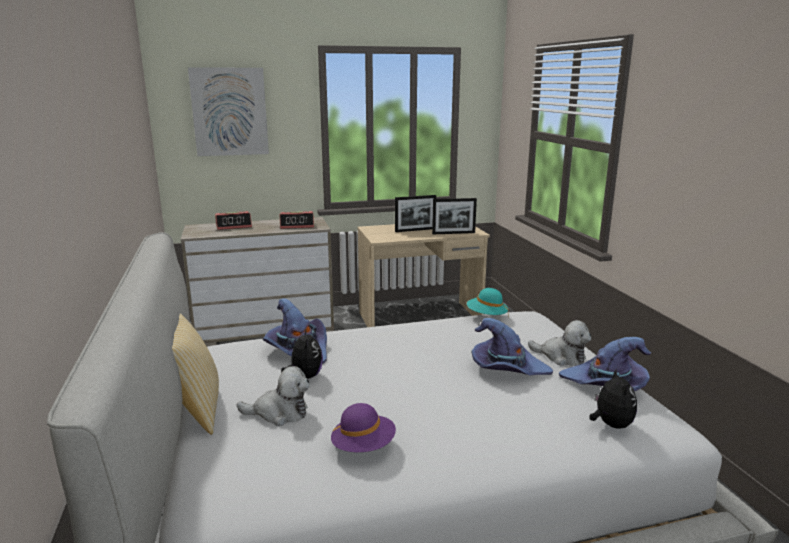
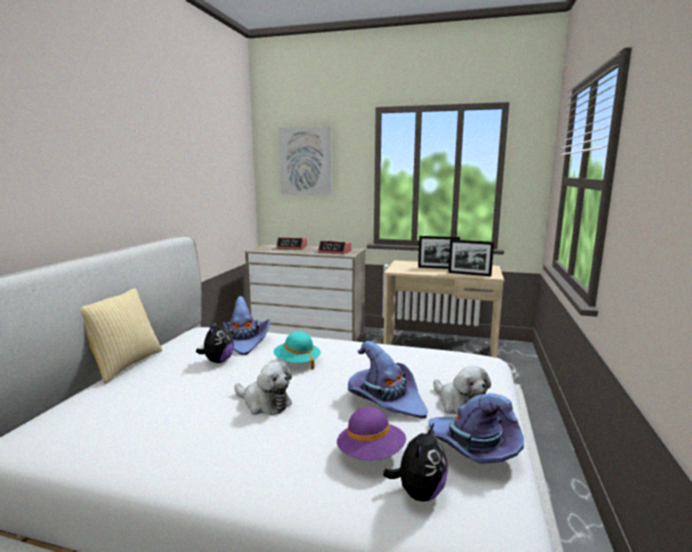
camera: 30 degrees right, 5 degrees down
plush toy [237,366,310,426] -> plush toy moved to [234,361,292,415]
purple hat [331,403,396,452] -> purple hat moved to [337,407,406,460]
turquoise hat [467,288,509,315] -> turquoise hat moved to [273,331,321,370]

